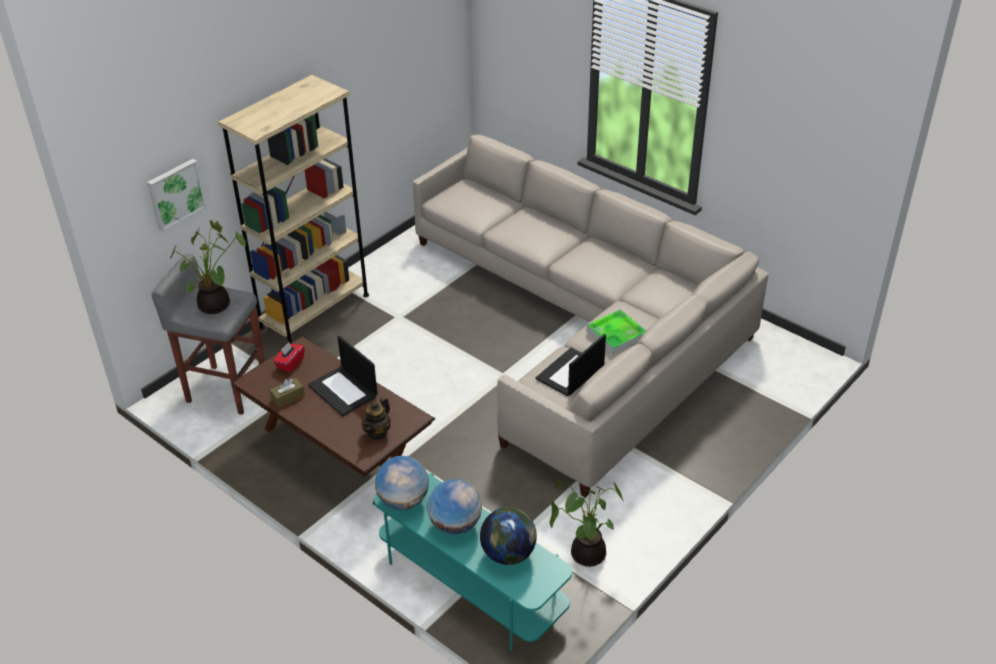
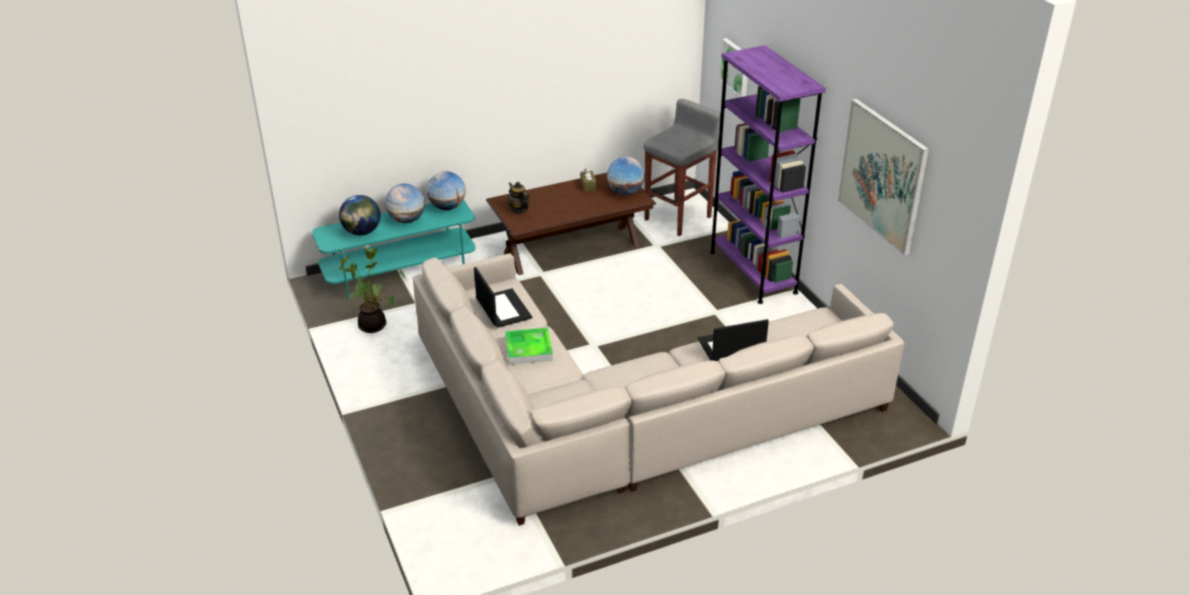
camera: 115 degrees right, 5 degrees down
potted plant [170,220,246,314] -> none
beige bookcase [218,75,369,344] -> purple bookcase [710,45,826,304]
red tissue box [273,342,305,373] -> globe [607,156,645,195]
laptop [308,335,378,416] -> laptop moved to [698,319,769,361]
none -> picture [838,99,929,256]

